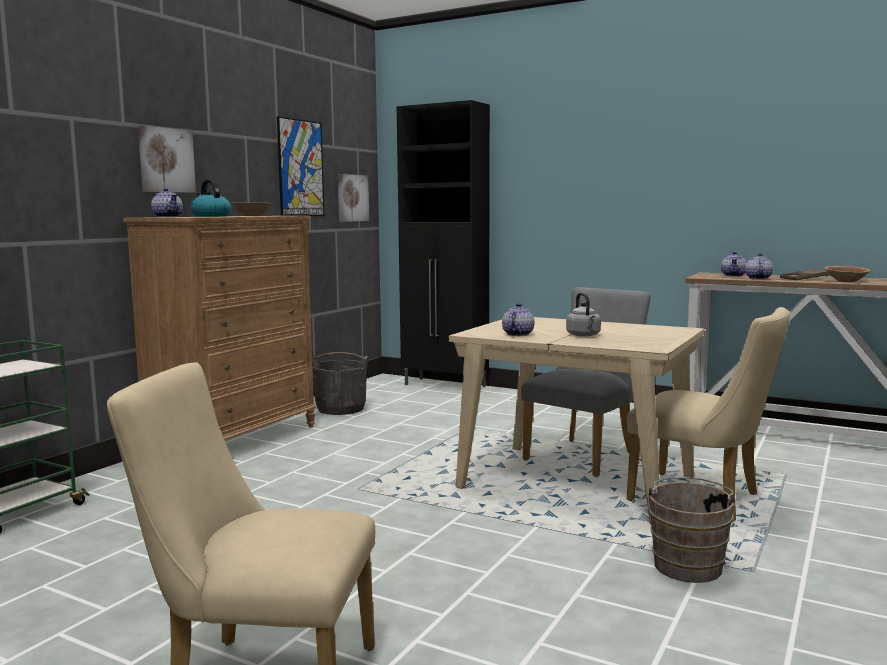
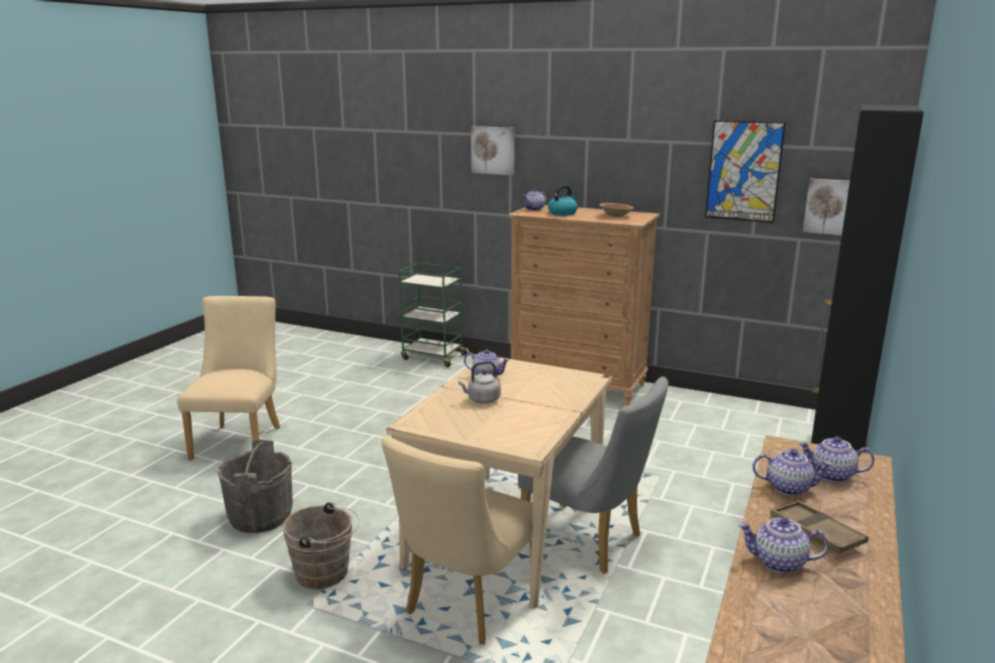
camera: 85 degrees right, 10 degrees up
picture [138,125,196,193] -> picture moved to [471,126,515,175]
grey bucket [312,352,368,415] -> grey bucket moved to [217,439,293,533]
brown bowl [824,266,871,282] -> teapot [738,517,829,573]

